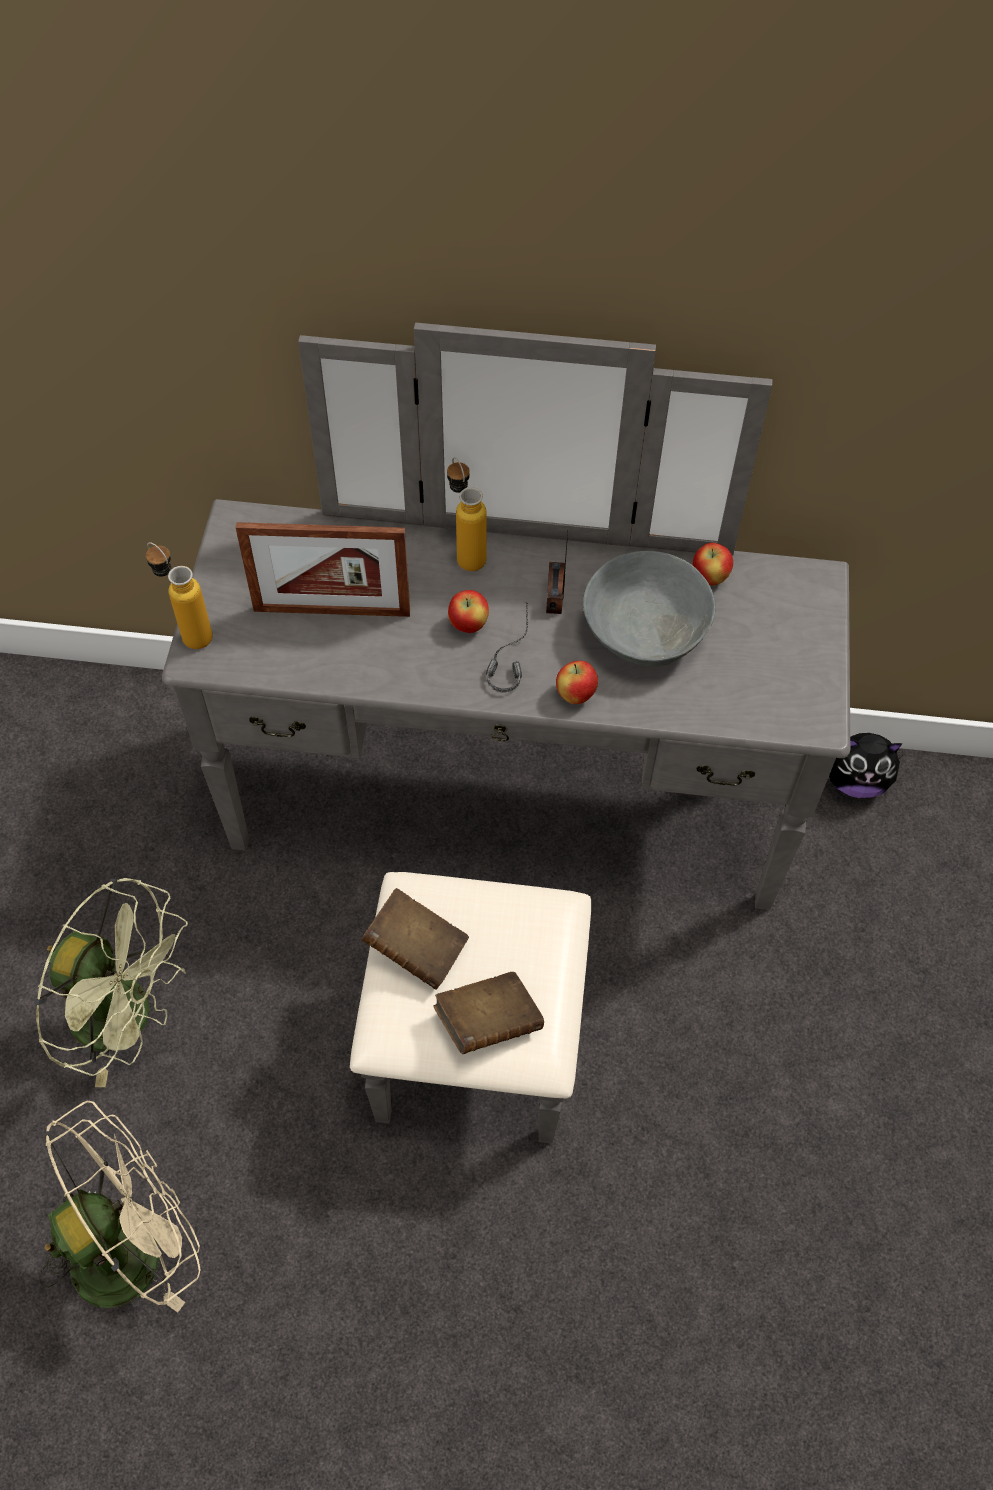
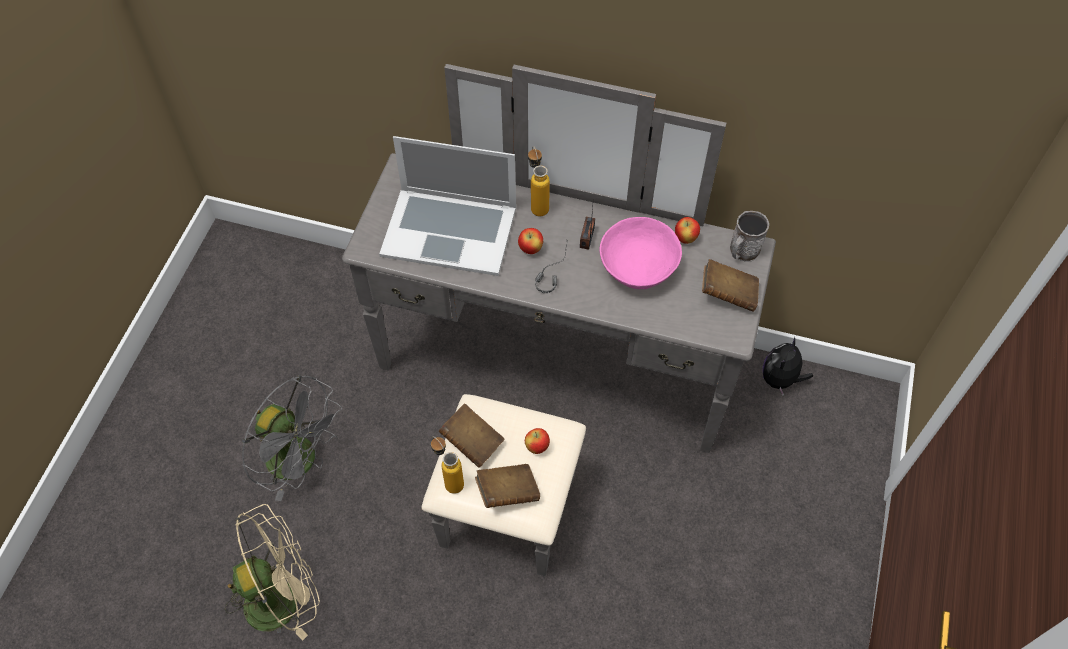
camera: 10 degrees right, 0 degrees up
green fan [34,878,188,1087] -> grey fan [242,375,342,501]
bottle [146,542,213,649] -> bottle moved to [431,436,464,494]
picture frame [236,522,410,617] -> laptop [379,136,516,276]
apple [556,661,598,704] -> apple moved to [525,428,550,454]
grey bowl [583,551,716,667] -> pink bowl [599,217,682,289]
plush toy [829,733,902,798] -> plush toy turned 105 degrees clockwise [763,337,813,396]
none -> brown book [702,259,759,312]
none -> grey mug [730,211,769,262]

